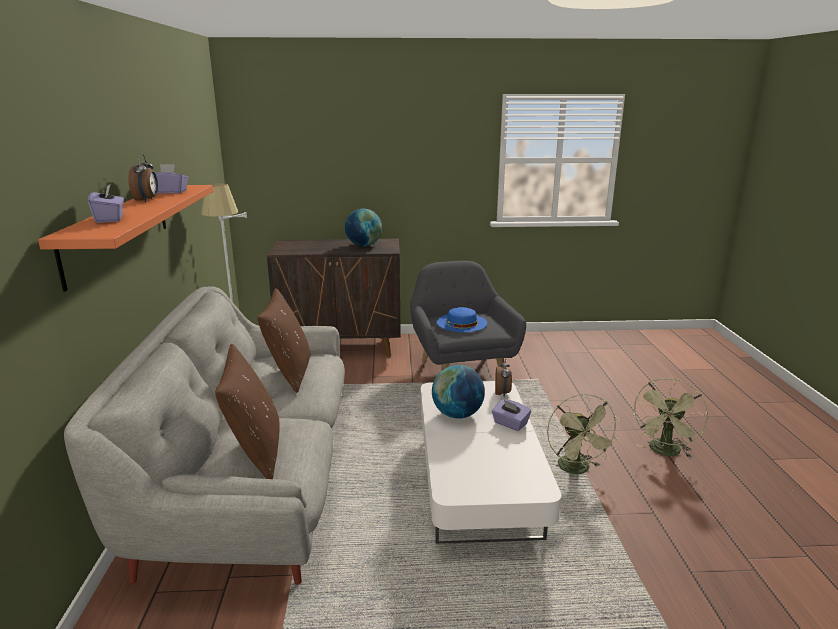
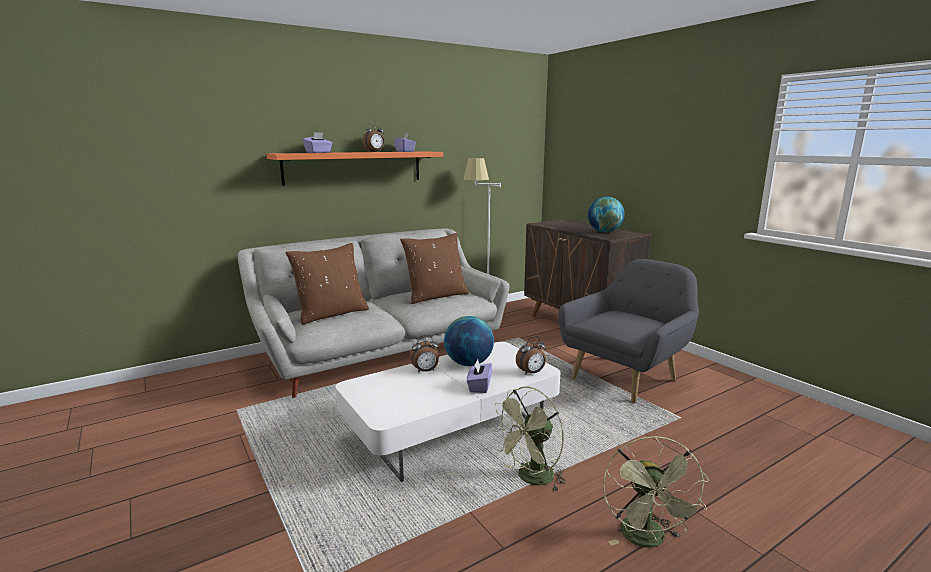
camera: 60 degrees right, 5 degrees down
blue hat [437,307,487,332] -> none
green fan [633,378,708,458] -> green fan turned 90 degrees counterclockwise [603,436,709,548]
none -> alarm clock [410,335,439,373]

